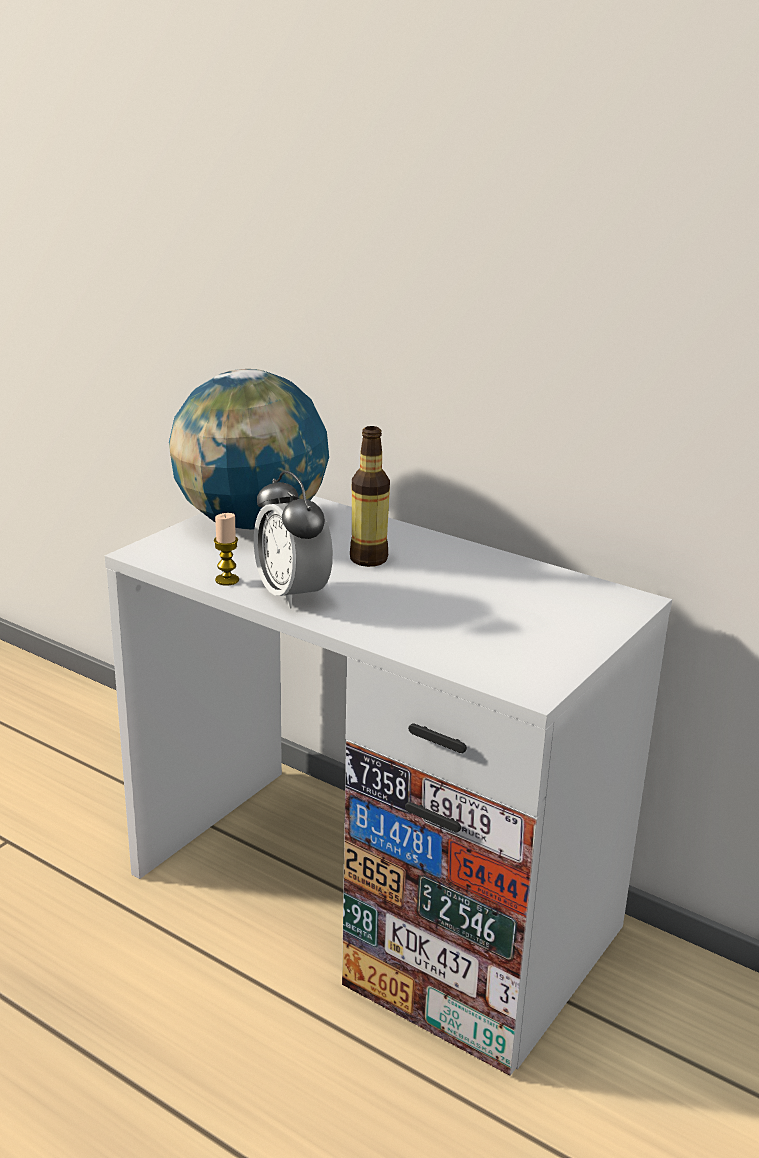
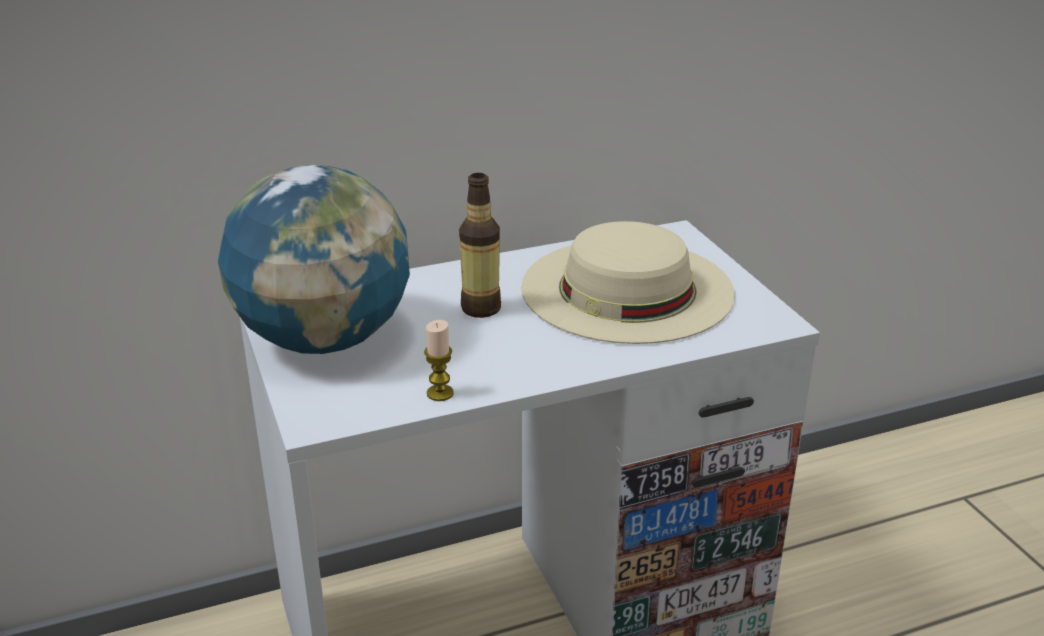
camera: 55 degrees left, 5 degrees up
alarm clock [254,471,333,609] -> none
none -> beige hat [521,221,735,344]

